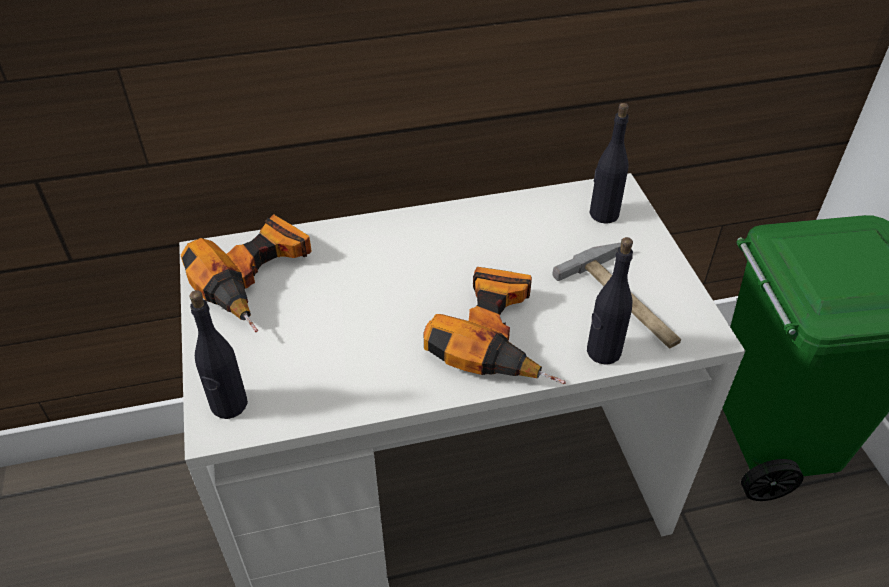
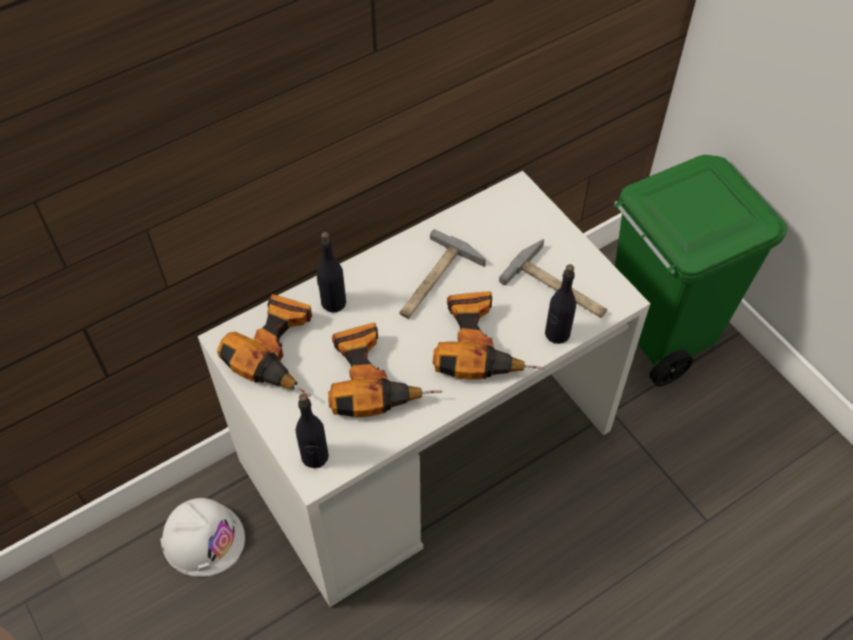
camera: 20 degrees left, 10 degrees up
black bottle [589,103,629,224] -> black bottle moved to [317,232,346,312]
none -> white hard hat [160,498,245,577]
none -> power drill [328,323,442,418]
none -> hammer [399,229,486,319]

